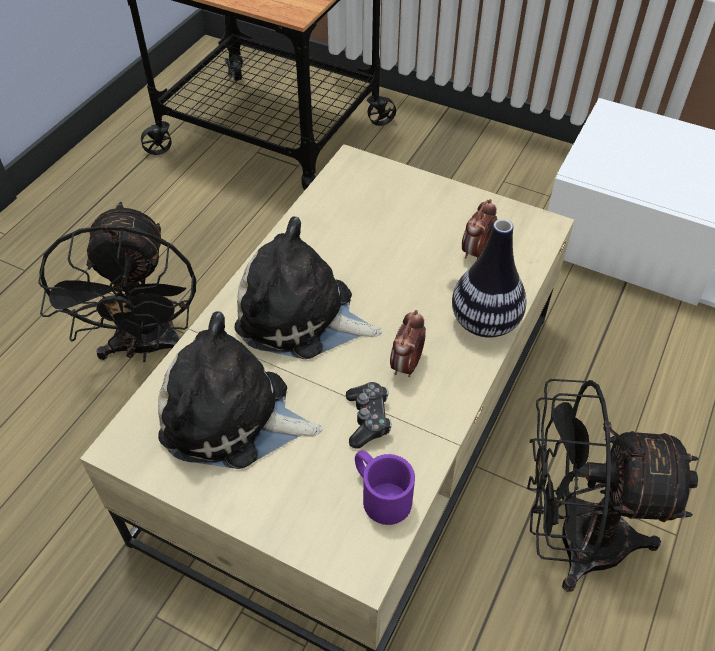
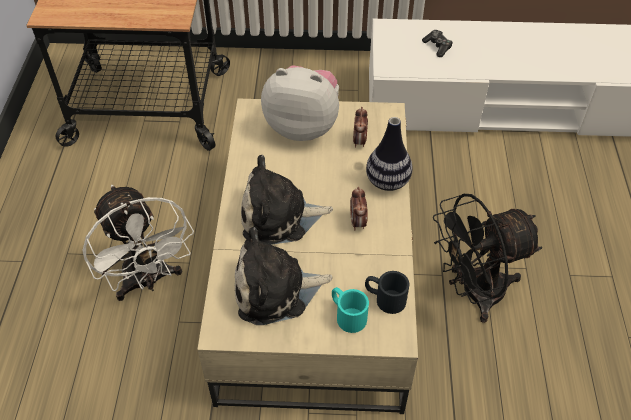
camera: 25 degrees left, 0 degrees up
black fan [38,202,196,362] -> white fan [82,185,194,301]
game controller [346,382,392,449] -> game controller moved to [422,30,453,57]
purple mug [355,450,415,525] -> black mug [365,271,410,314]
none -> plush toy [261,65,339,141]
none -> turquoise mug [332,287,369,333]

